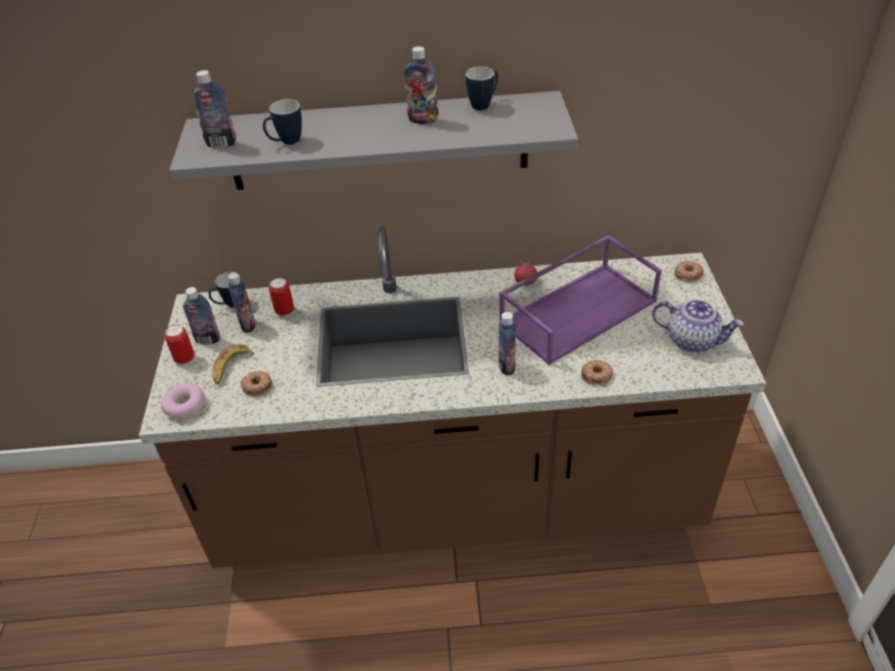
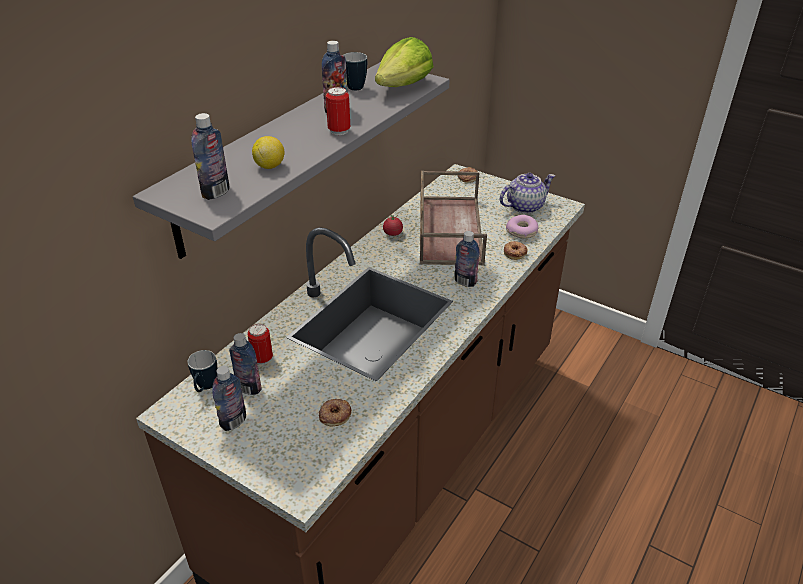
camera: 55 degrees left, 5 degrees down
donut [161,383,205,419] -> donut moved to [506,215,539,239]
can [165,325,195,365] -> can moved to [326,87,350,135]
banana [212,344,254,385] -> none
mug [263,99,302,145] -> lemon [252,136,285,169]
purple tray [499,235,662,365] -> brown tray [420,171,487,266]
none -> lettuce [375,37,434,87]

